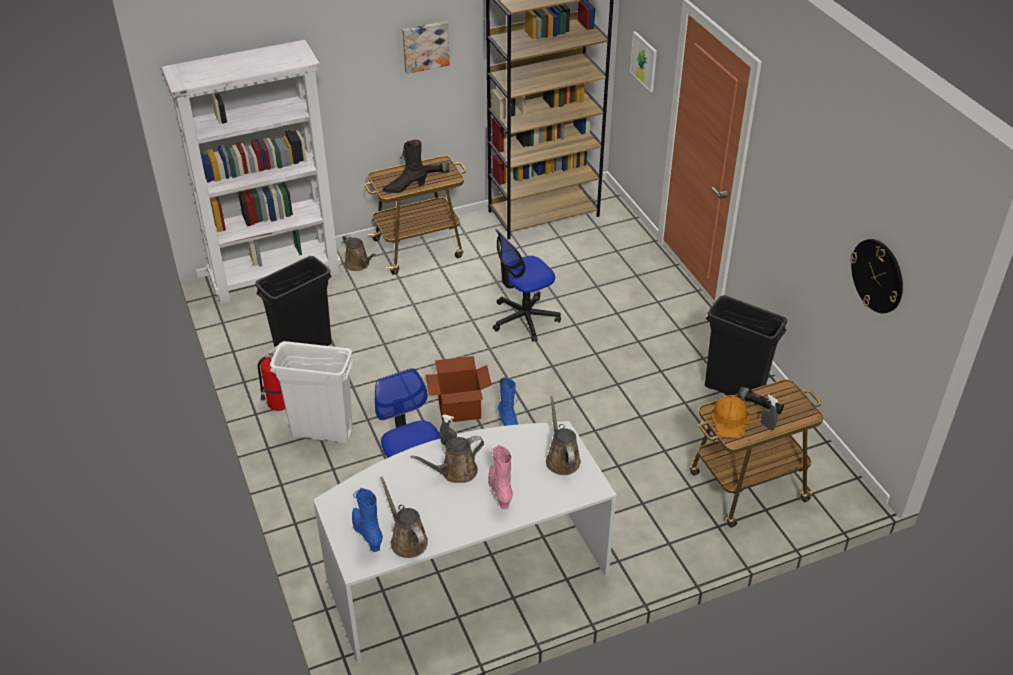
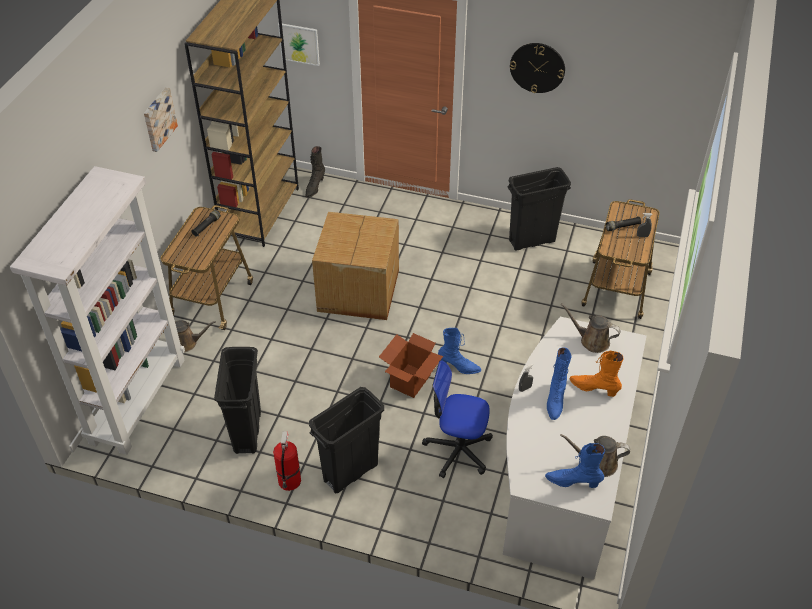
camera: 50 degrees left, 5 degrees up
white trash can [270,341,354,443] -> black trash can [309,387,384,493]
black boot [383,140,428,193] -> black boot moved to [305,146,325,198]
brown watering can [410,436,484,483] -> blue boot [547,347,571,420]
pink boot [488,445,513,509] -> orange boot [570,351,624,397]
office chair [493,229,561,342] -> cardboard box [312,212,399,320]
orange hard hat [711,395,749,438] -> none
wall clock [850,239,903,313] -> wall clock moved to [510,43,565,93]

